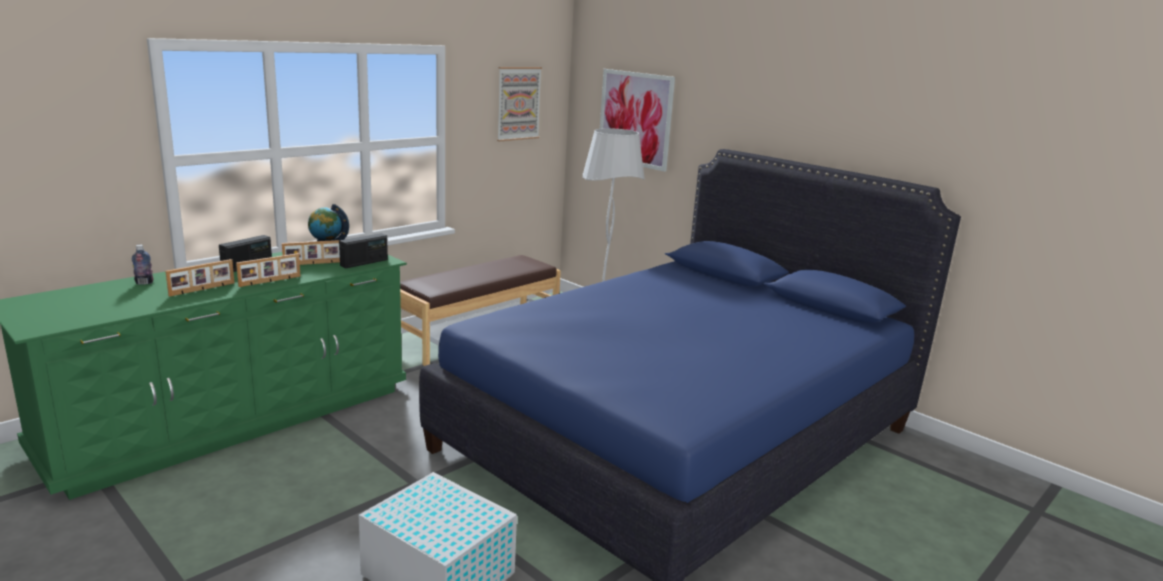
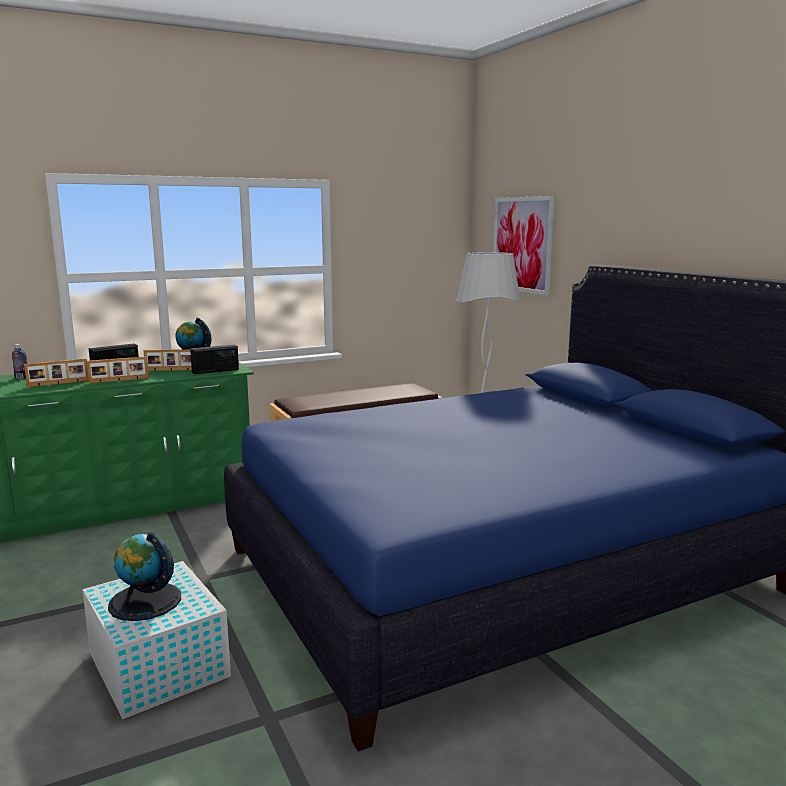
camera: 20 degrees right, 5 degrees down
picture [497,67,542,141] -> none
none -> globe [108,532,181,621]

